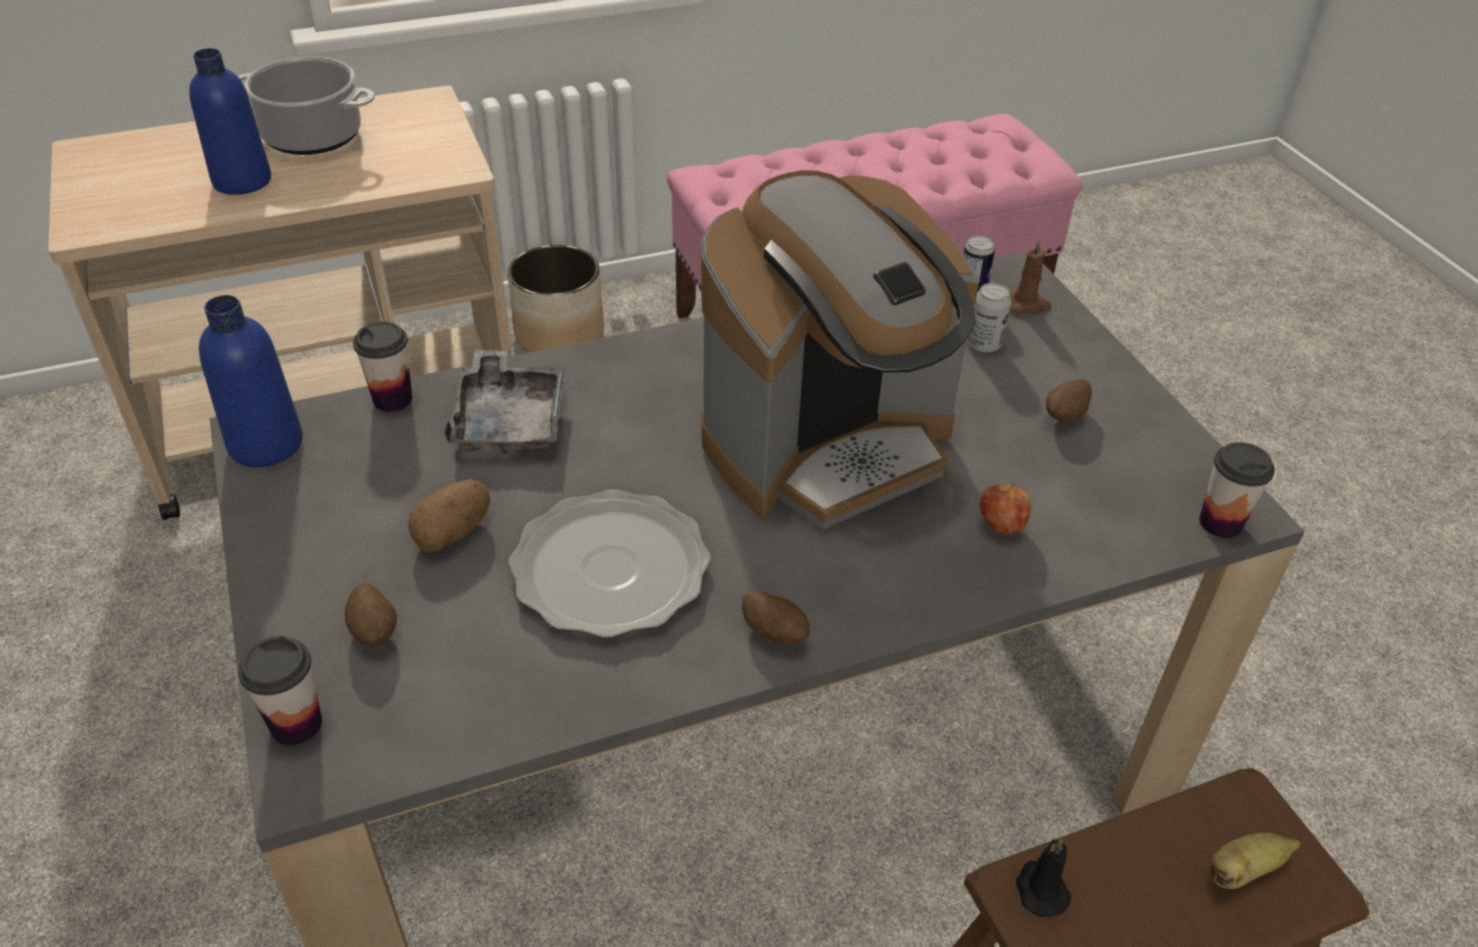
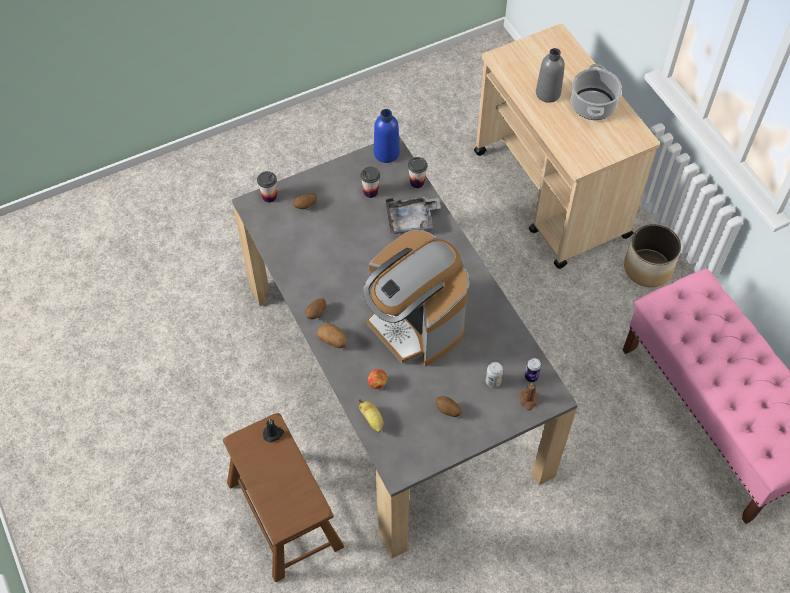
camera: 85 degrees right, 15 degrees up
blue bottle [189,48,271,195] -> grey bottle [536,48,565,103]
potato [408,479,490,552] -> potato moved to [317,323,347,348]
plate [509,490,710,638] -> none
cup [1199,442,1275,538] -> cup moved to [360,167,380,198]
banana [1210,832,1301,889] -> banana moved to [358,399,384,433]

